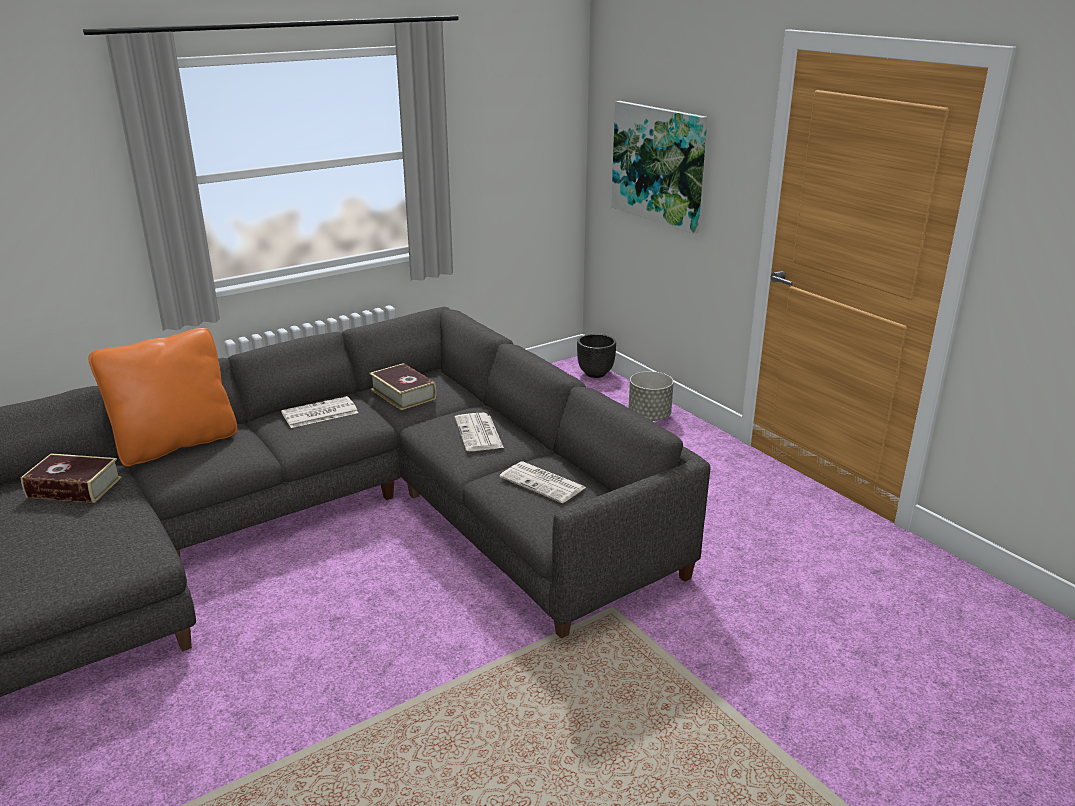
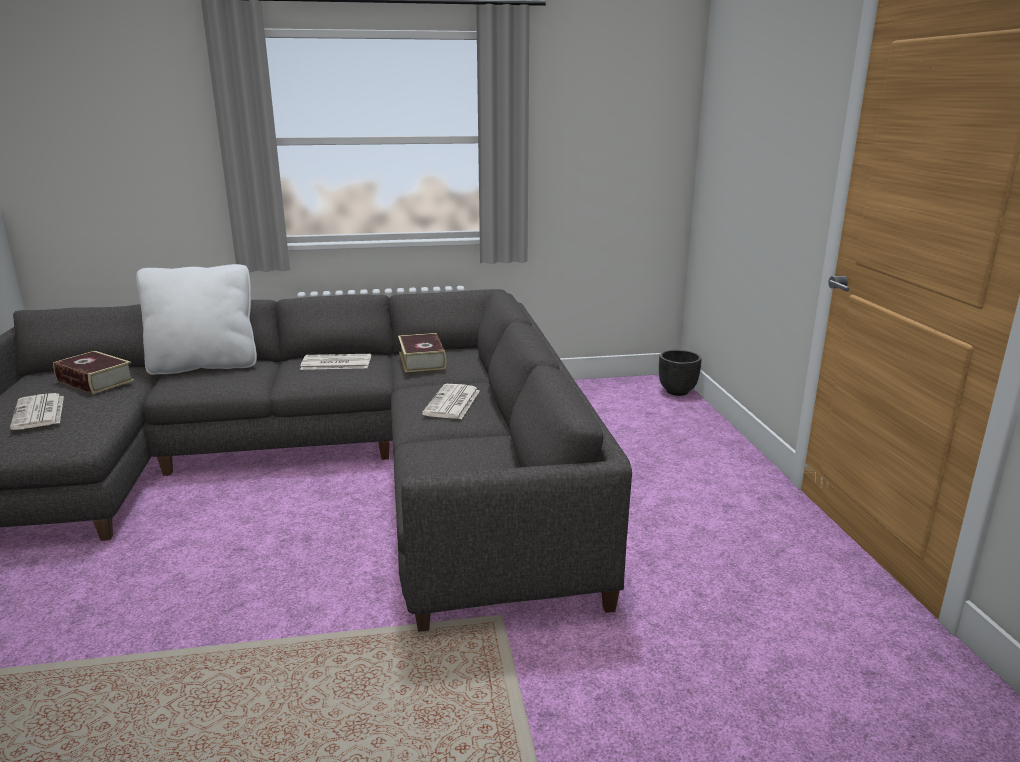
camera: 25 degrees right, 5 degrees down
orange pillow [88,328,237,467] -> white pillow [136,264,257,375]
newspaper [500,462,586,503] -> newspaper moved to [10,393,64,430]
picture [611,101,707,234] -> none
grey planter [629,371,674,421] -> none

